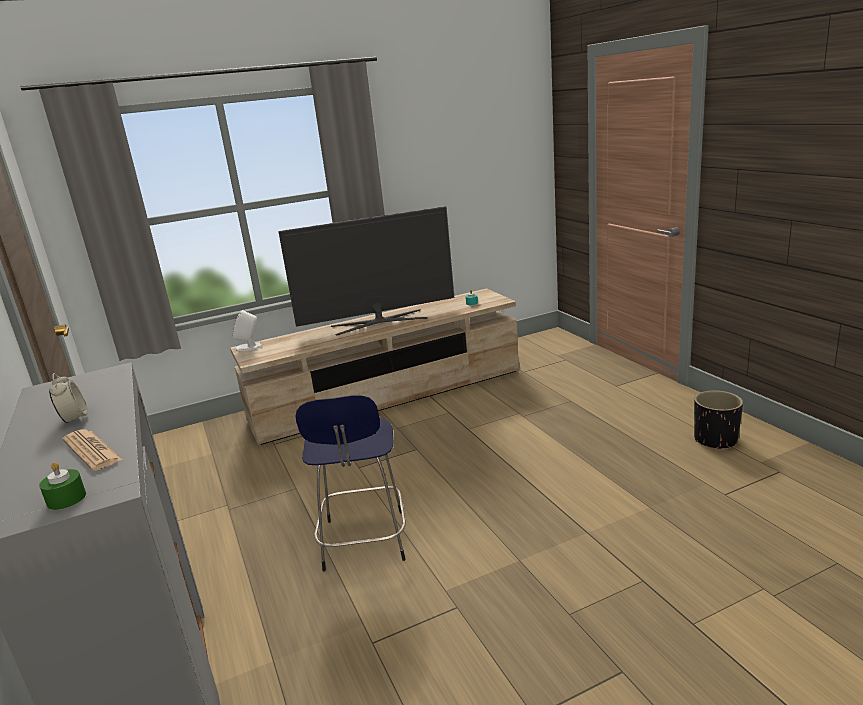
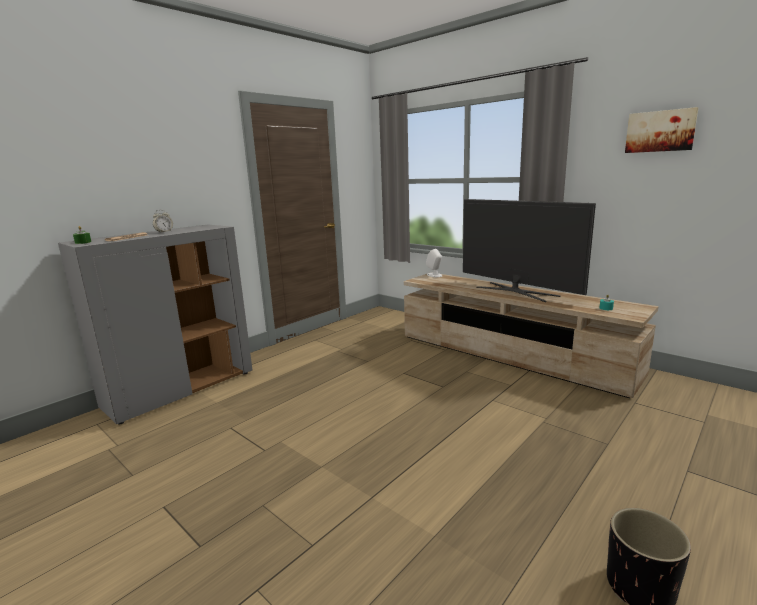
camera: 65 degrees right, 5 degrees down
blue stool [296,395,406,571] -> none
none -> picture [625,107,698,153]

